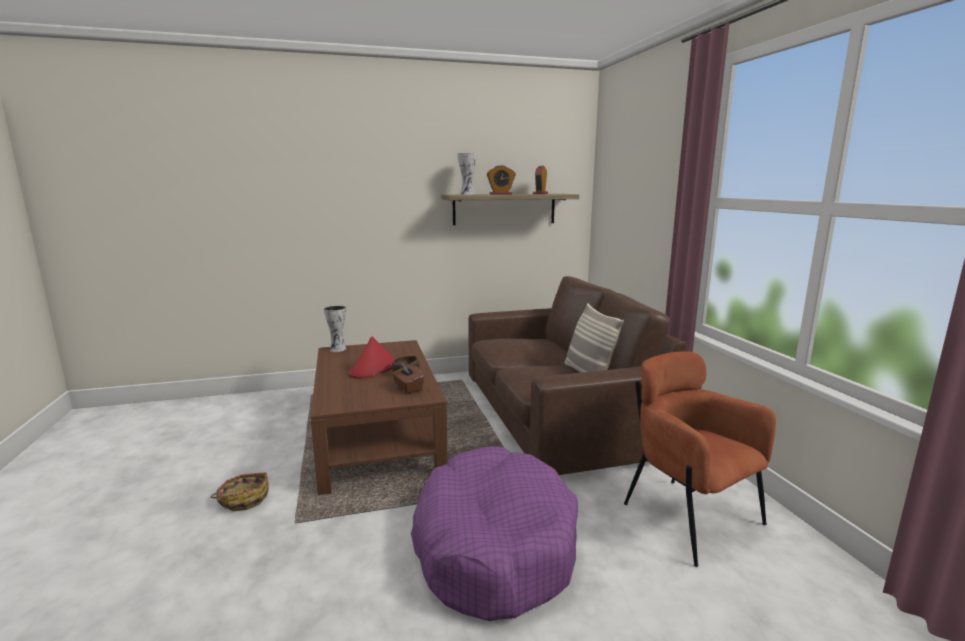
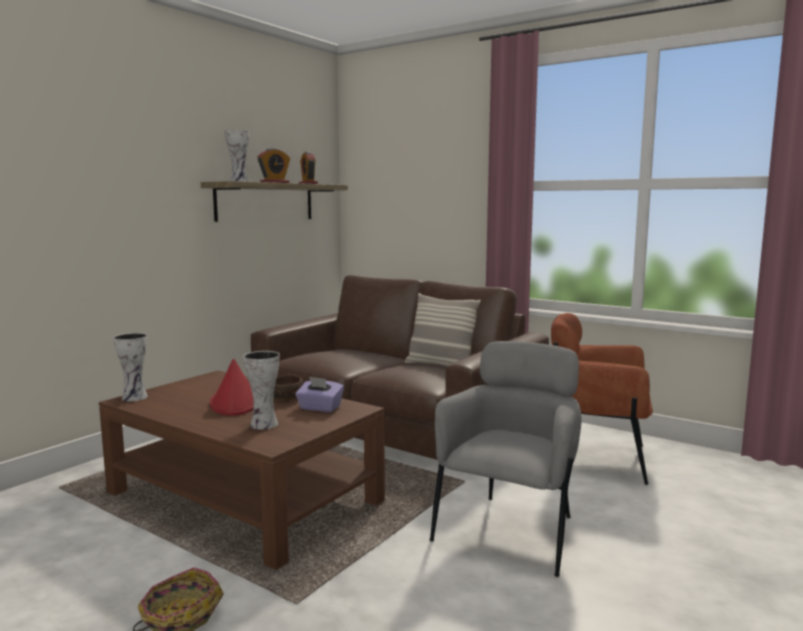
camera: 40 degrees left, 5 degrees down
brown tissue box [392,363,424,394] -> purple tissue box [296,376,344,412]
purple dog bed [411,446,578,621] -> grey armchair [430,341,582,577]
none -> vase [243,351,280,430]

